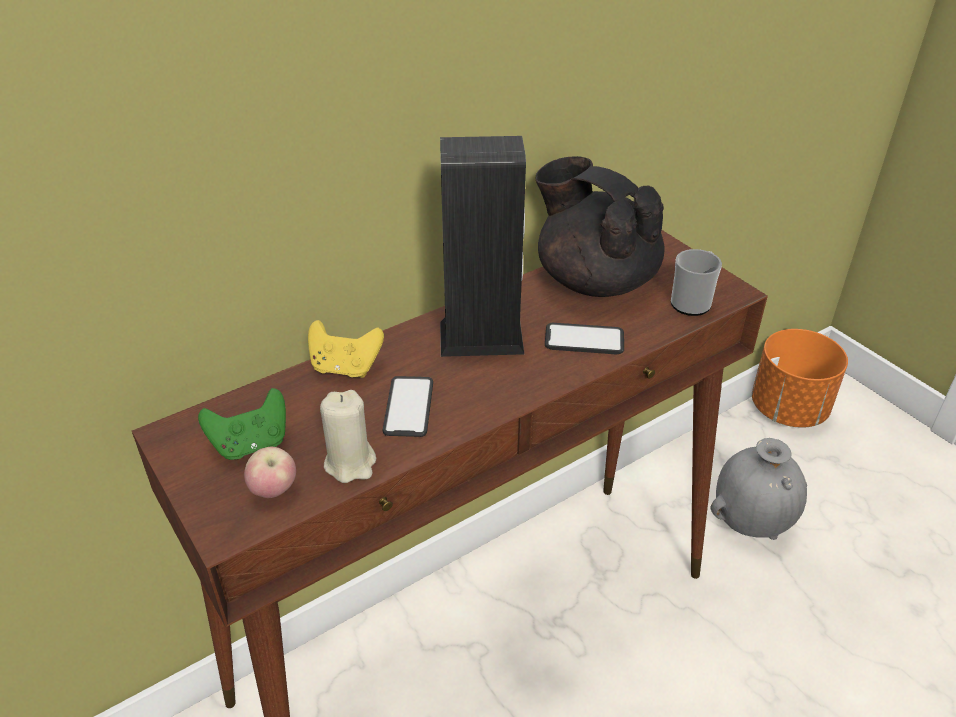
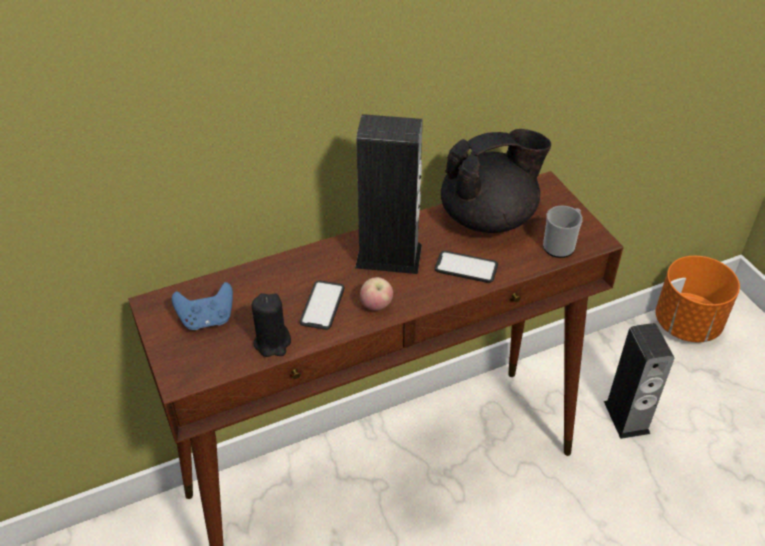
camera: 10 degrees right, 5 degrees up
green game controller [198,388,286,460] -> blue game controller [172,282,233,330]
apple [244,447,296,498] -> apple moved to [360,277,393,311]
yellow game controller [308,320,384,378] -> none
beige candle [320,390,376,483] -> black candle [252,293,291,357]
black teapot [535,156,665,297] -> black teapot turned 105 degrees clockwise [441,129,551,233]
grey vase [710,438,807,540] -> speaker [604,323,674,439]

